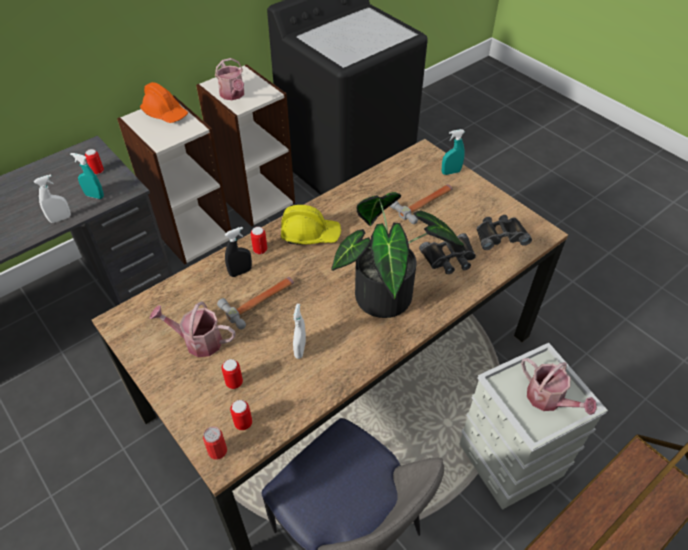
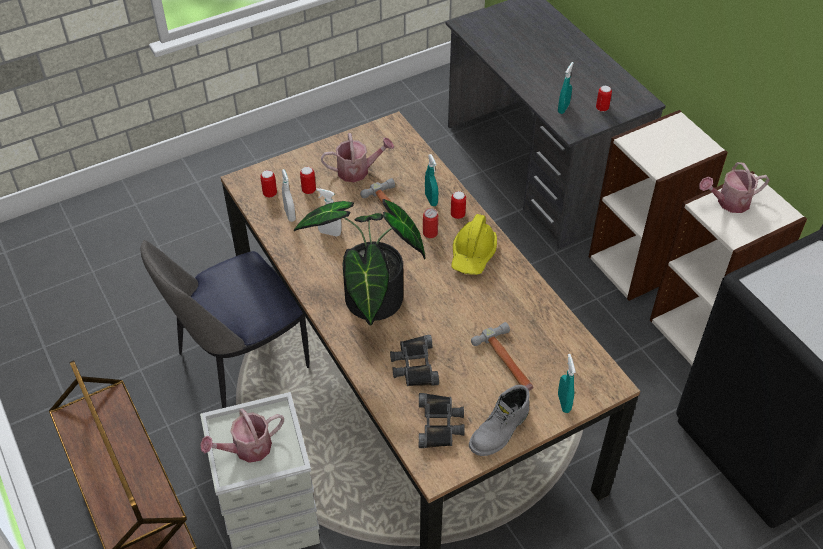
camera: 100 degrees right, 0 degrees up
white spray bottle [34,174,71,223] -> white spray bottle moved to [282,169,296,222]
orange hard hat [140,82,188,123] -> none
watering can [149,301,236,357] -> watering can turned 60 degrees clockwise [321,133,394,182]
can [203,426,227,460] -> can moved to [423,208,438,238]
black spray bottle [225,227,252,277] -> turquoise spray bottle [425,154,438,206]
none -> grey boot [469,385,530,456]

